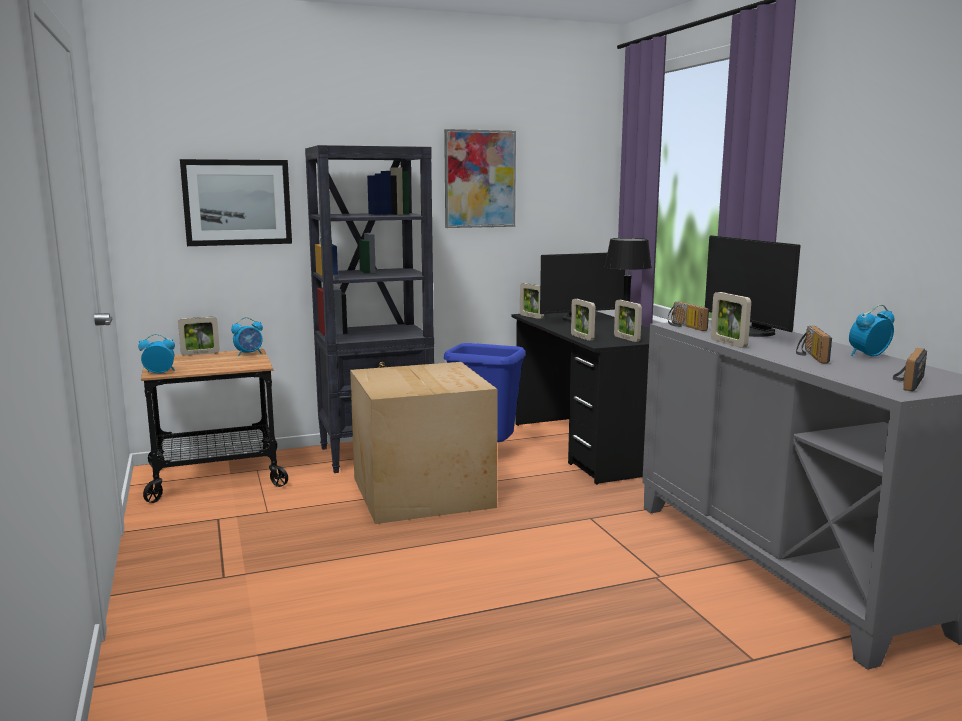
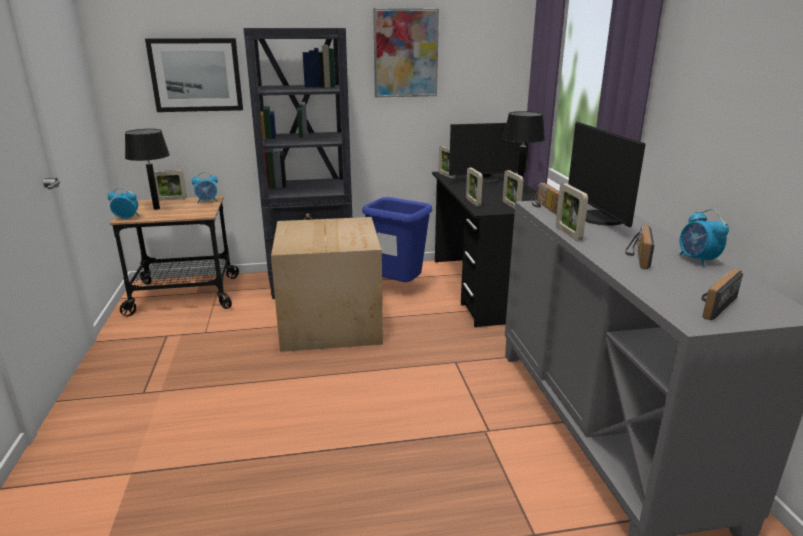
camera: 10 degrees right, 10 degrees up
alarm clock [849,304,894,356] -> alarm clock turned 90 degrees counterclockwise [679,209,729,267]
none -> black table lamp [125,129,170,210]

